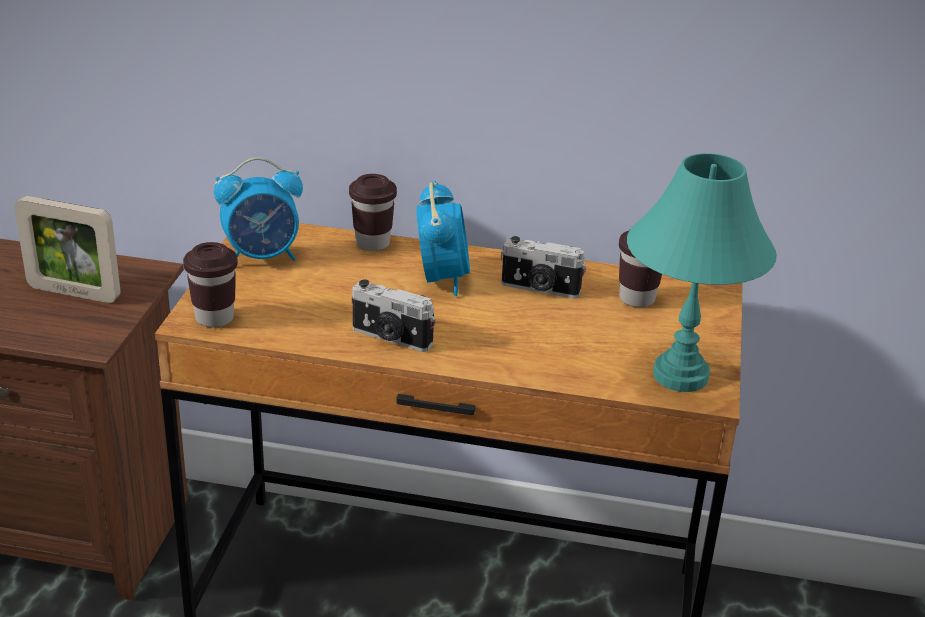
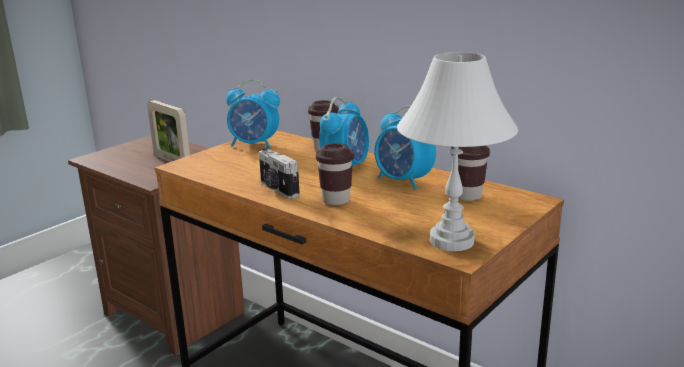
camera: 30 degrees right, 10 degrees down
brown cup [183,242,238,328] -> brown cup moved to [316,143,354,205]
camera [501,236,587,299] -> alarm clock [375,105,436,190]
turquoise table lamp [627,153,777,392] -> white table lamp [397,52,518,251]

